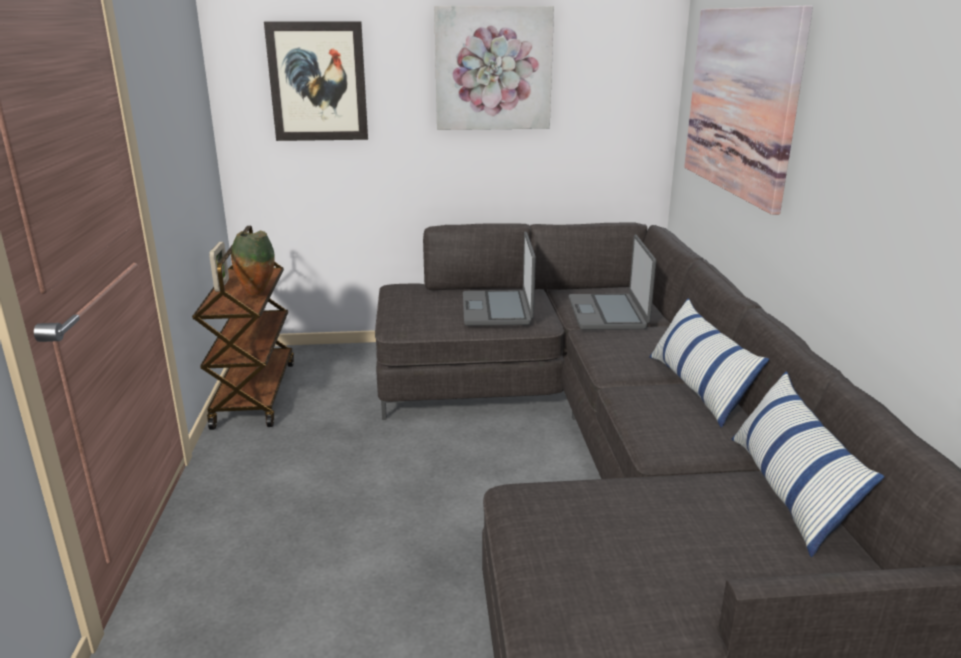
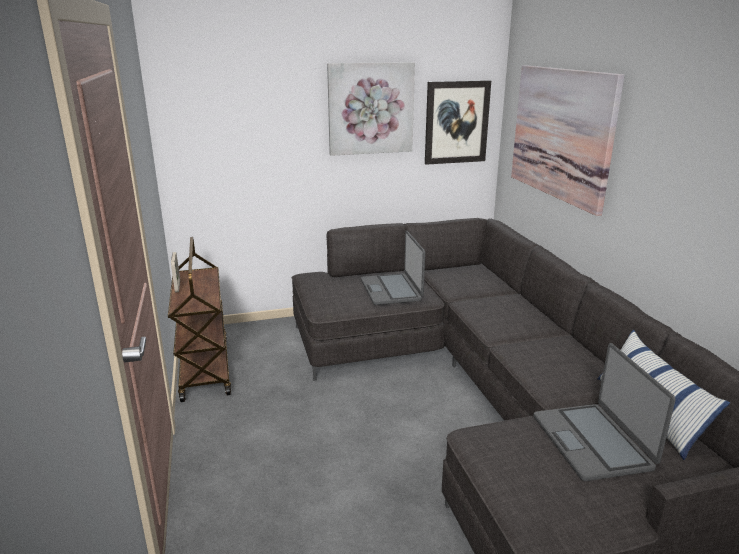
camera: 10 degrees left, 0 degrees up
vase [231,231,275,296] -> none
picture [264,22,368,141] -> picture moved to [425,80,491,165]
laptop [569,234,656,330] -> laptop moved to [534,343,676,481]
pillow [649,298,769,428] -> none

